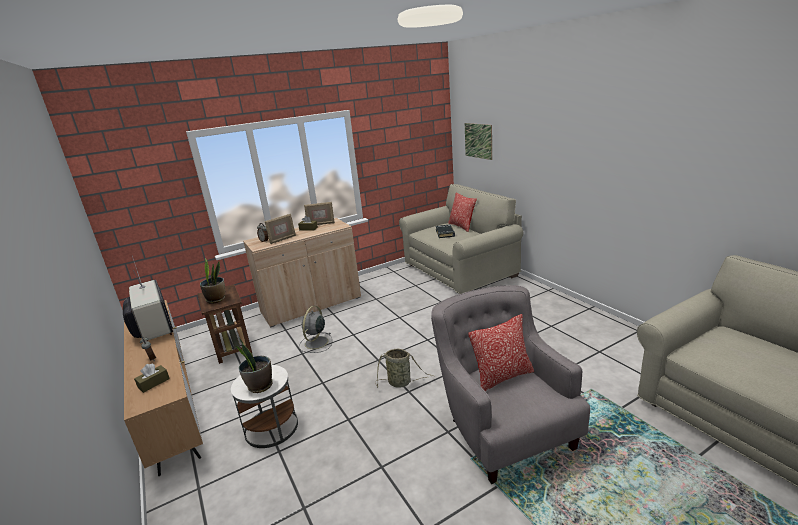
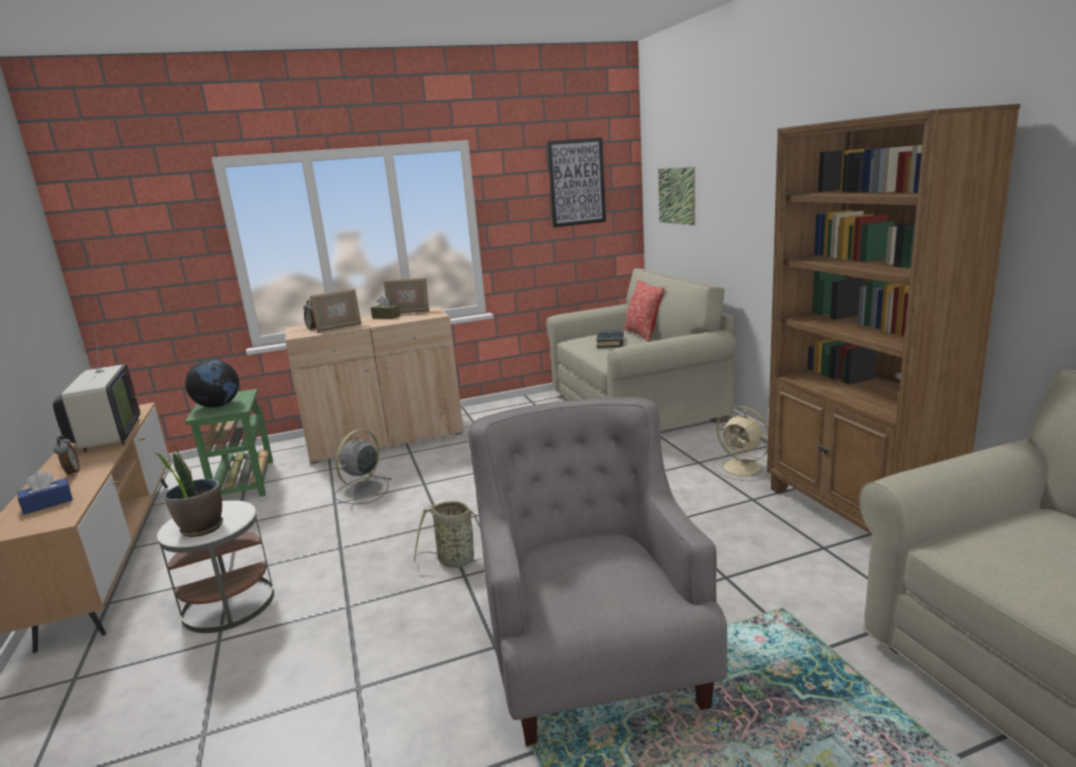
camera: 10 degrees right, 5 degrees down
brown tissue box [134,364,170,393] -> blue tissue box [17,471,73,515]
brown side table [198,284,252,364] -> green side table [185,389,273,497]
potted plant [200,258,225,304] -> globe [185,359,239,408]
pillow [468,314,534,391] -> none
none -> picture [547,137,606,227]
none -> beige fan [713,406,771,481]
none -> brown bookcase [767,104,1020,535]

